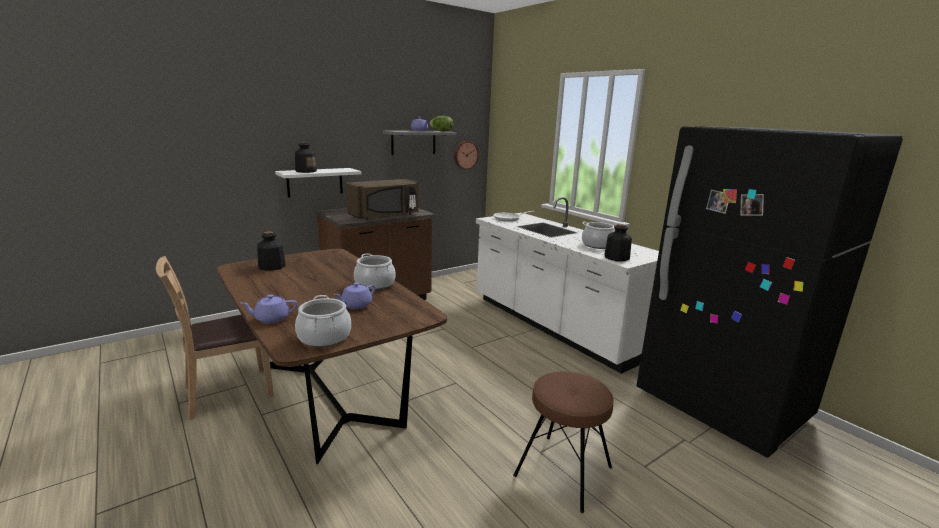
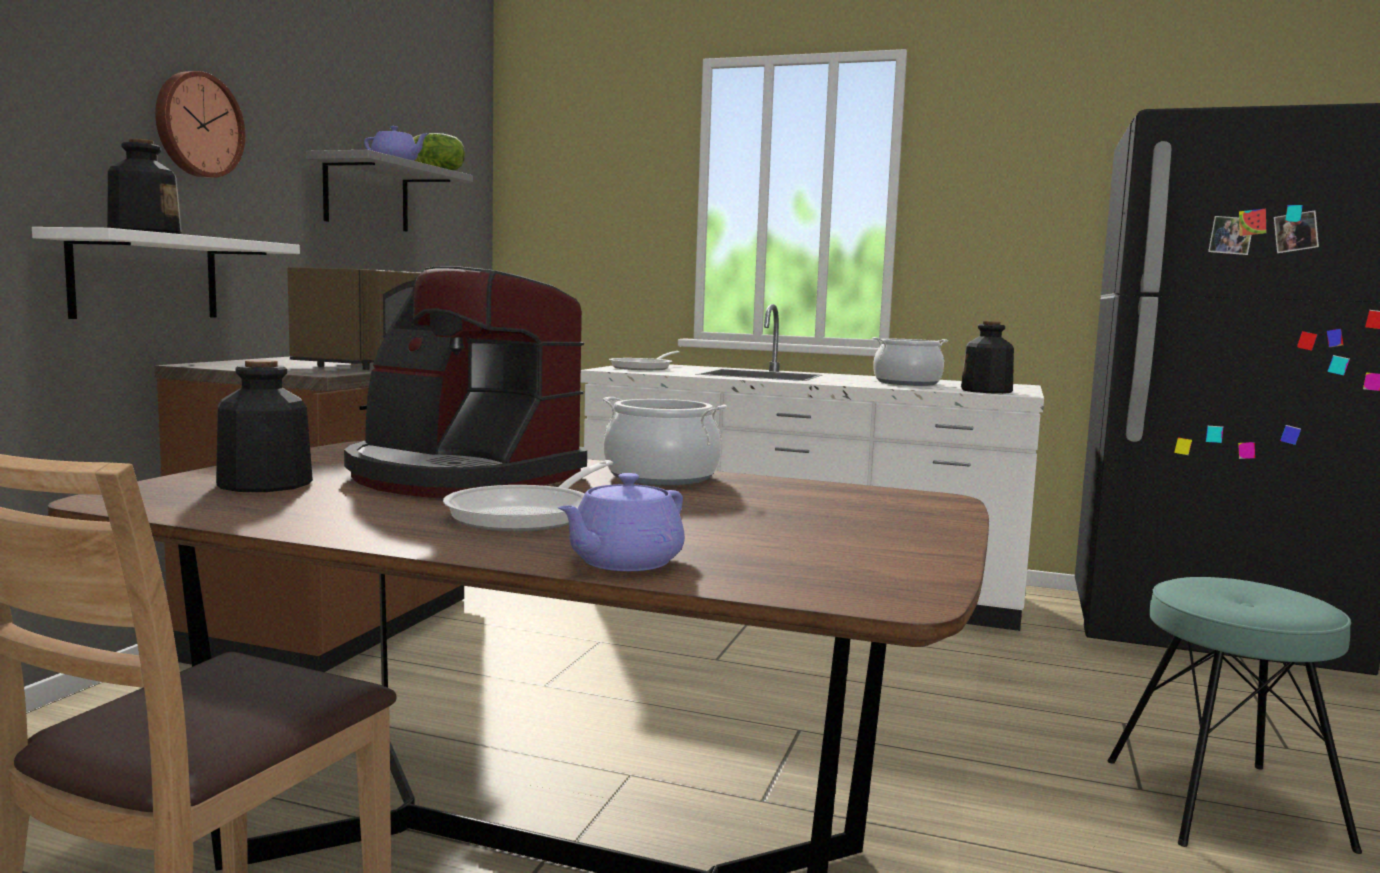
camera: 35 degrees left, 10 degrees down
cooking pot [295,295,351,347] -> none
purple teapot [333,283,375,309] -> none
wall clock [454,141,479,170] -> wall clock moved to [155,71,245,178]
brown stool [513,372,614,513] -> turquoise stool [1107,577,1362,854]
none -> coffee machine [344,266,587,498]
none -> frying pan [443,460,613,532]

